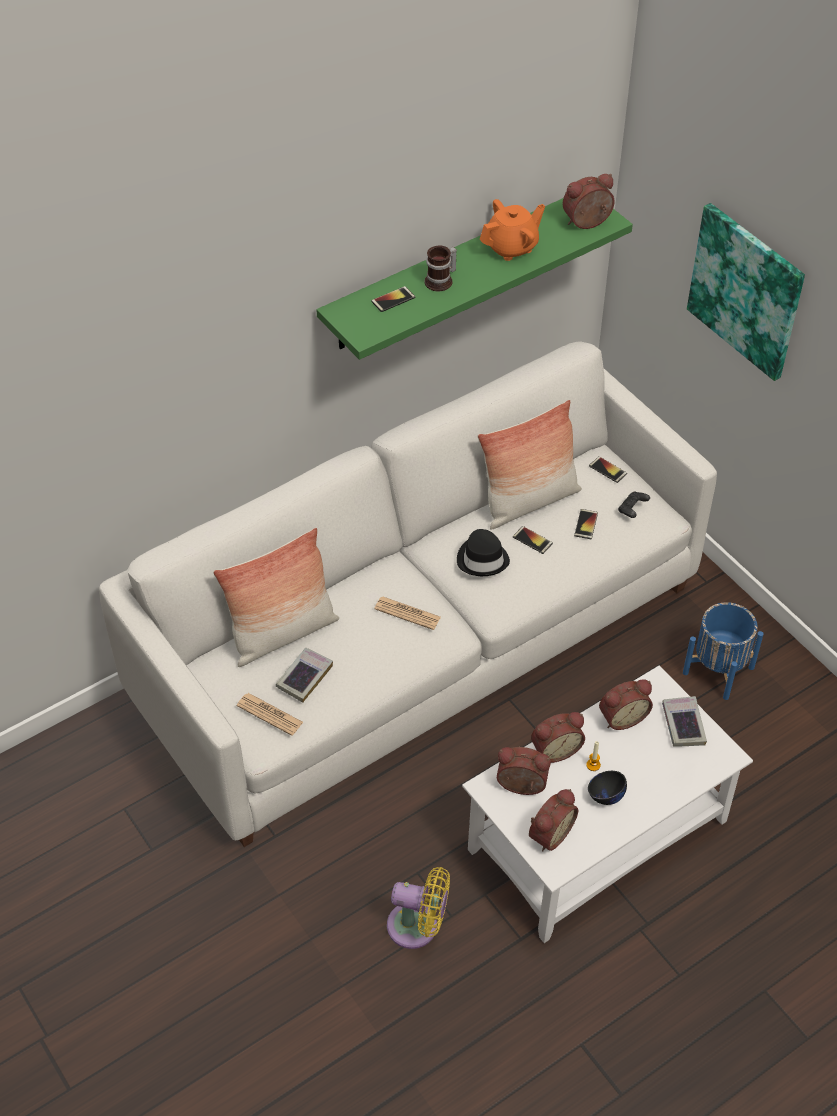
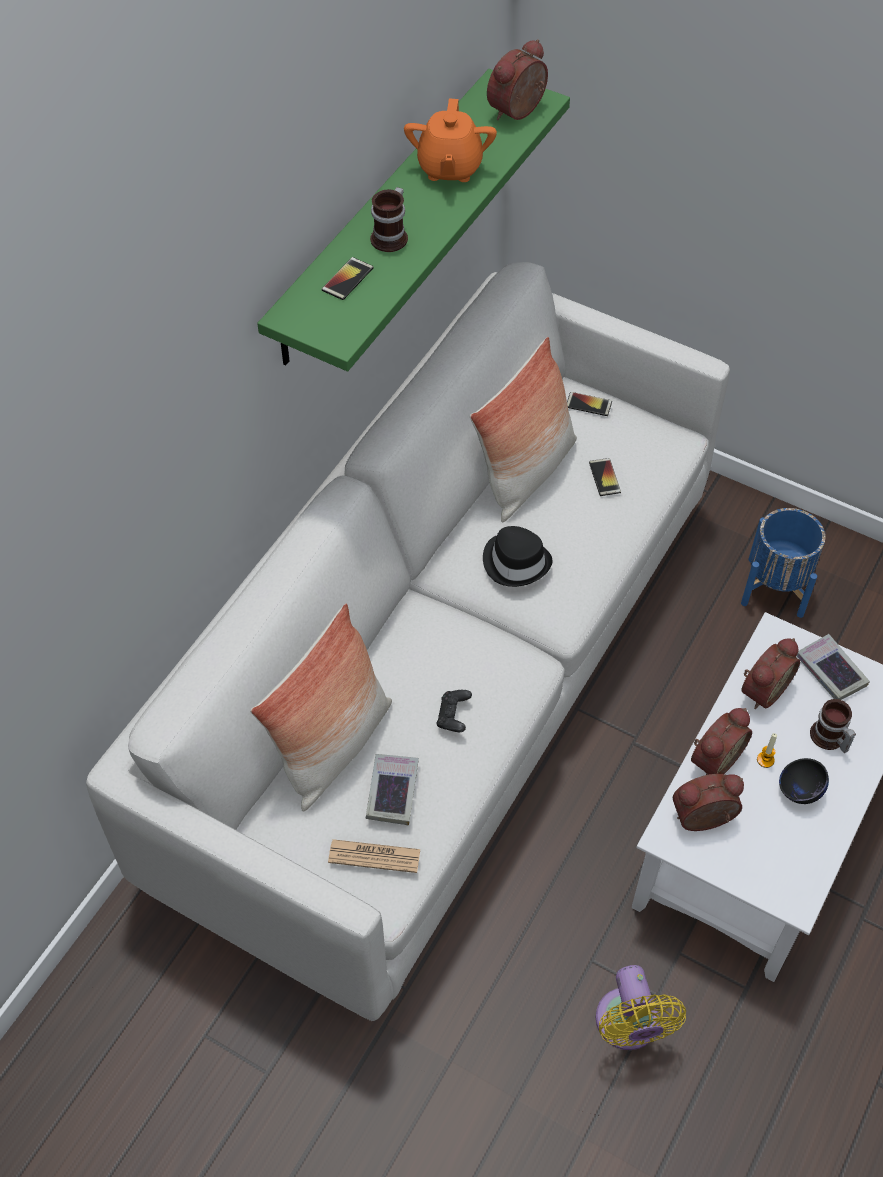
camera: 25 degrees left, 5 degrees up
newspaper [374,596,441,630] -> none
yellow fan [387,867,450,949] -> yellow fan turned 90 degrees clockwise [596,965,686,1050]
orange teapot [480,199,545,261] -> orange teapot turned 150 degrees clockwise [404,98,497,182]
phone [513,526,553,554] -> none
alarm clock [529,789,578,852] -> none
black game controller [618,491,650,518] -> black game controller moved to [436,690,472,732]
picture [687,203,805,381] -> none
none -> mug [810,699,856,753]

